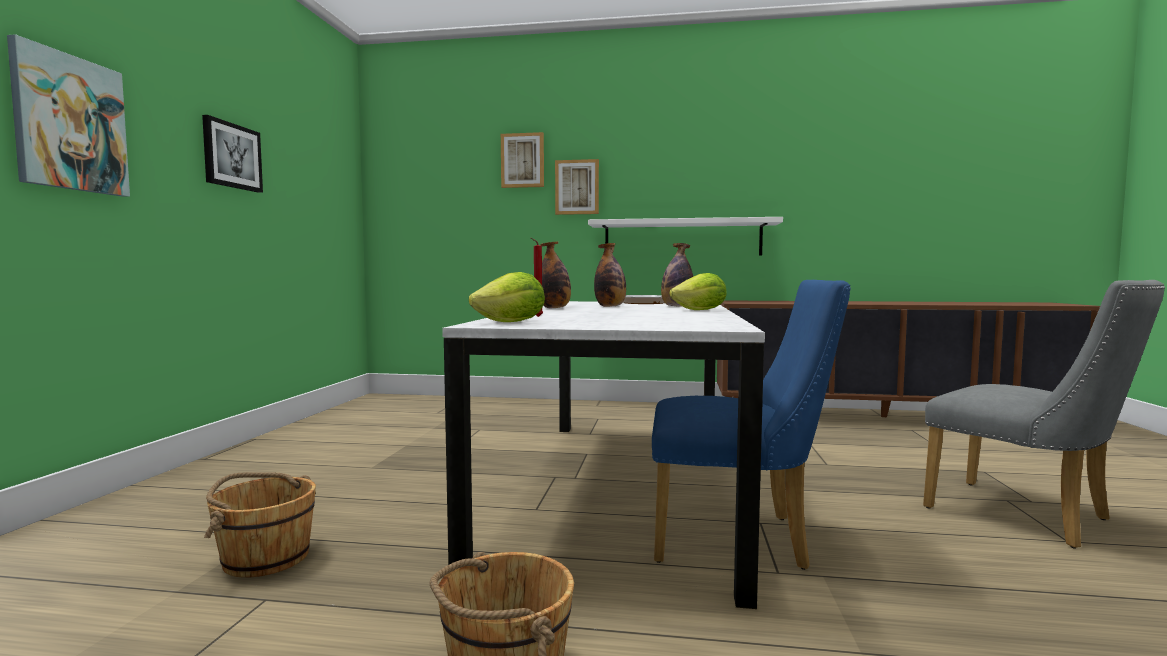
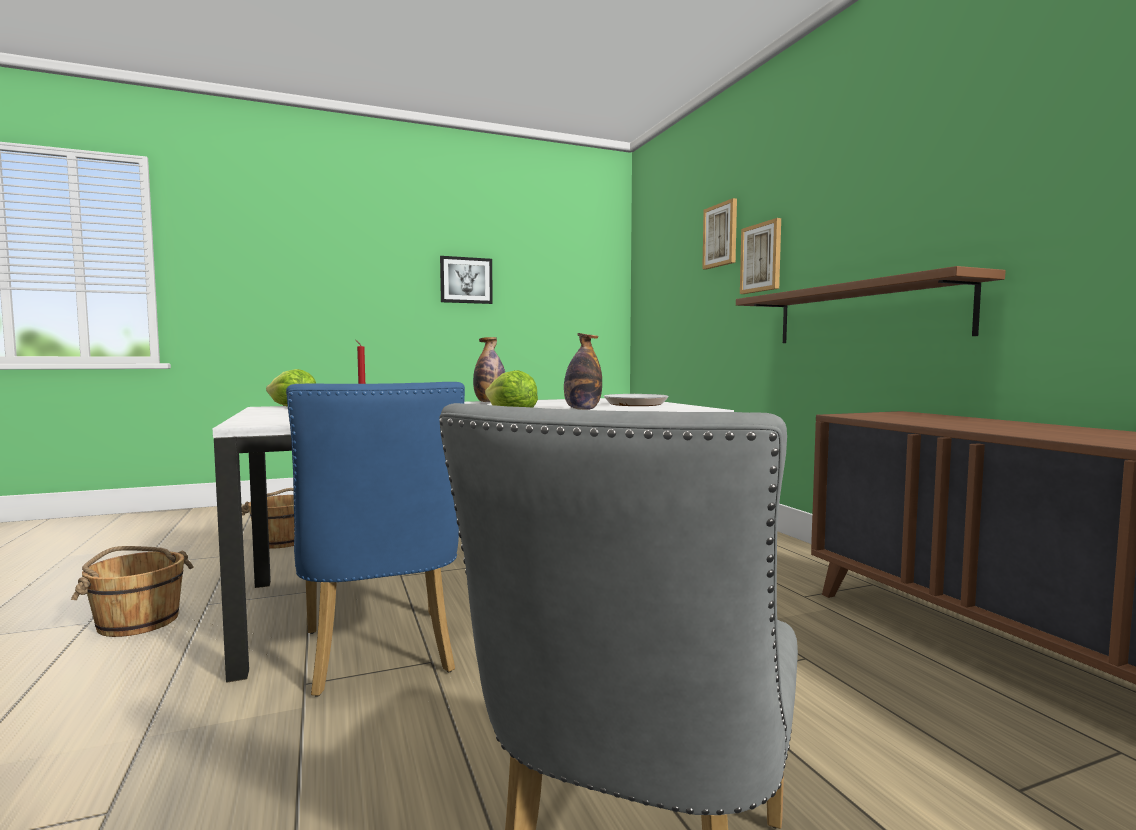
camera: 60 degrees right, 0 degrees up
picture [7,34,130,197] -> none
white shelf [588,217,783,256] -> brown shelf [736,266,1006,343]
bottle [594,243,626,307] -> none

